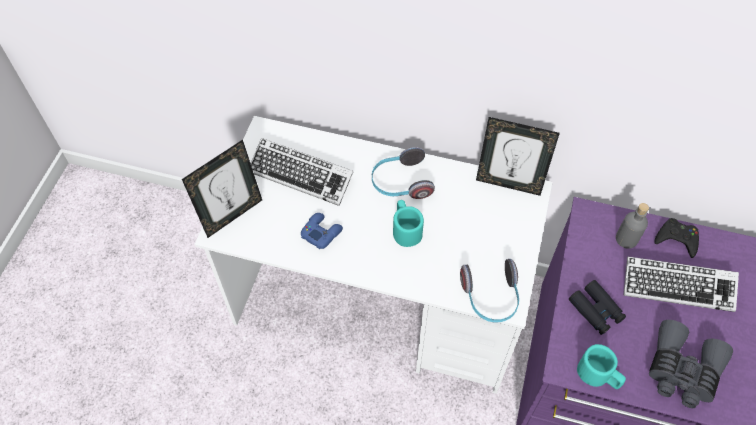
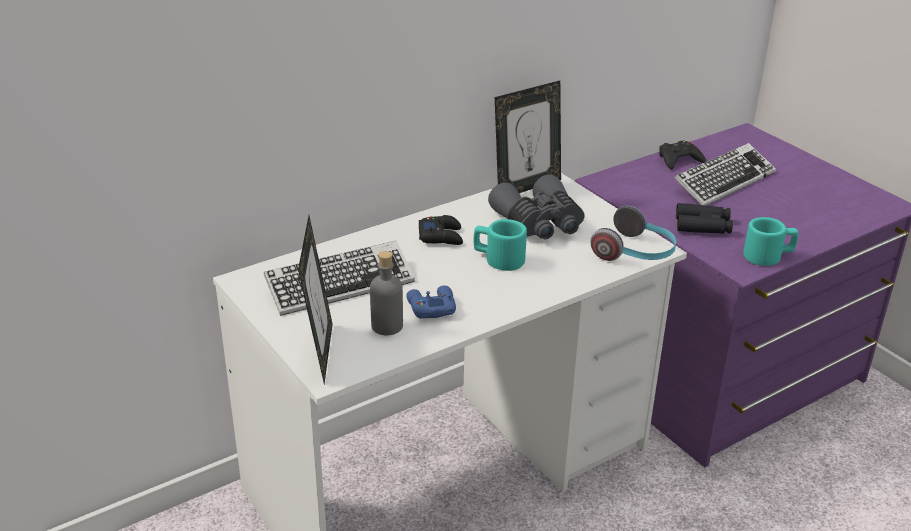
camera: 50 degrees left, 25 degrees down
headphones [372,147,435,199] -> black game controller [419,215,463,245]
grey bottle [616,203,649,249] -> grey bottle moved to [370,251,403,335]
grey binoculars [649,320,733,408] -> grey binoculars moved to [488,174,585,239]

